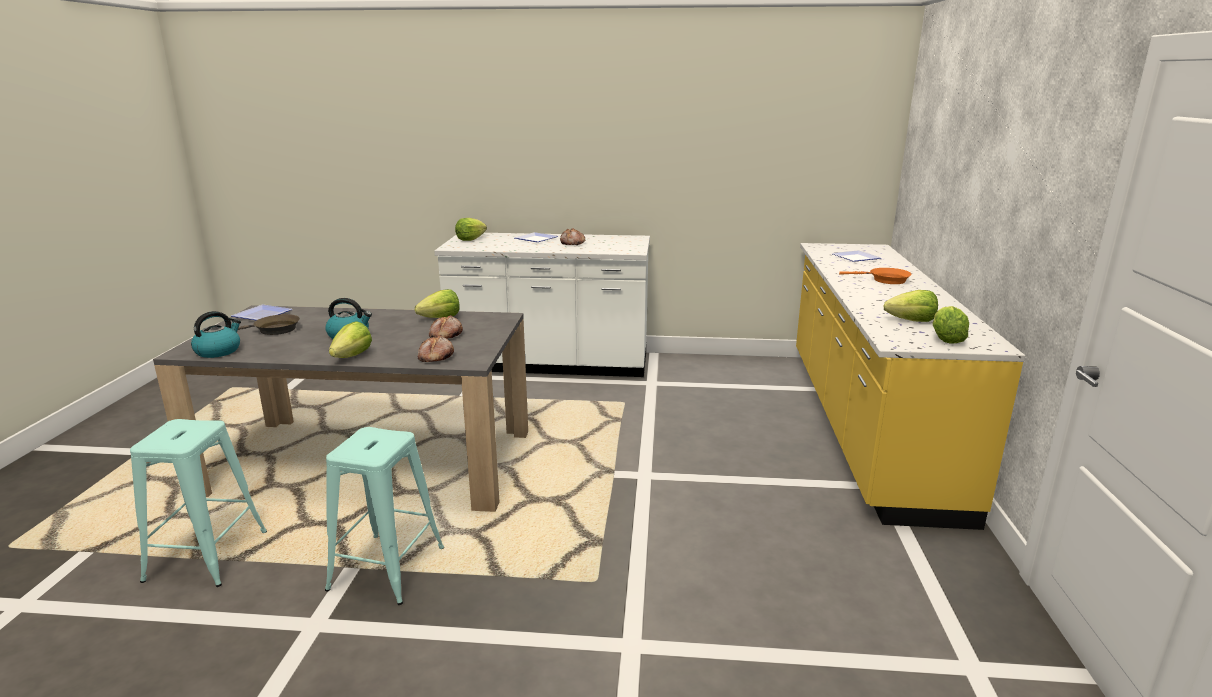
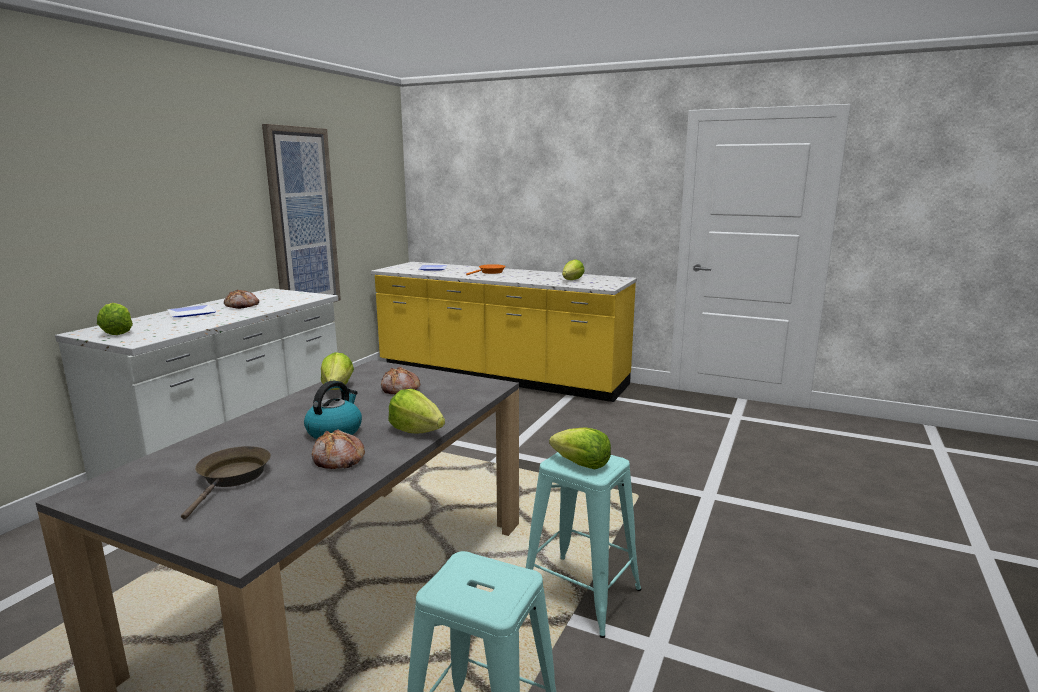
camera: 70 degrees left, 5 degrees down
kettle [191,311,241,358] -> none
plate [231,305,292,320] -> none
bread [417,335,454,362] -> bread moved to [311,430,365,469]
lettuce [933,306,969,344] -> lettuce moved to [549,428,611,469]
none -> picture [262,124,341,302]

